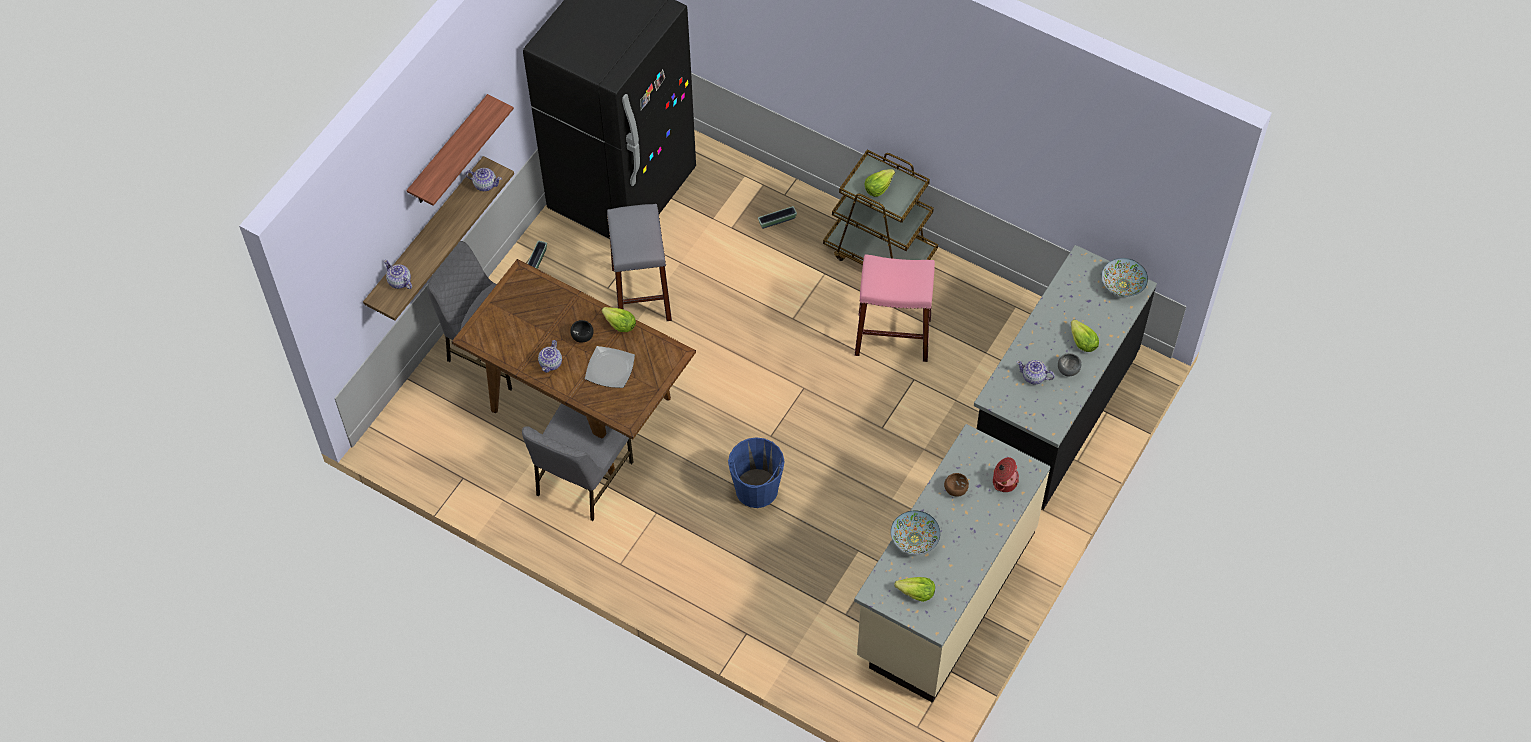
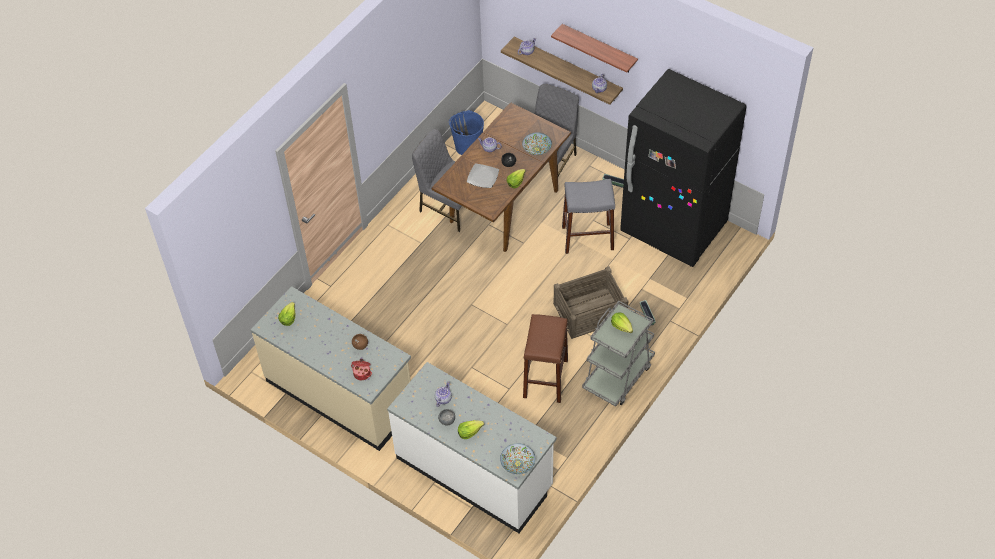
camera: 95 degrees right, 5 degrees down
blue bucket [728,437,785,508] -> blue bucket moved to [449,110,484,155]
brown cart [823,150,938,265] -> grey cart [582,301,655,407]
pink stool [855,254,935,362] -> brown stool [523,314,568,403]
bowl [891,511,940,555] -> bowl moved to [522,133,552,155]
black counter [974,245,1157,510] -> white counter [387,362,557,533]
none -> crate [553,266,628,339]

